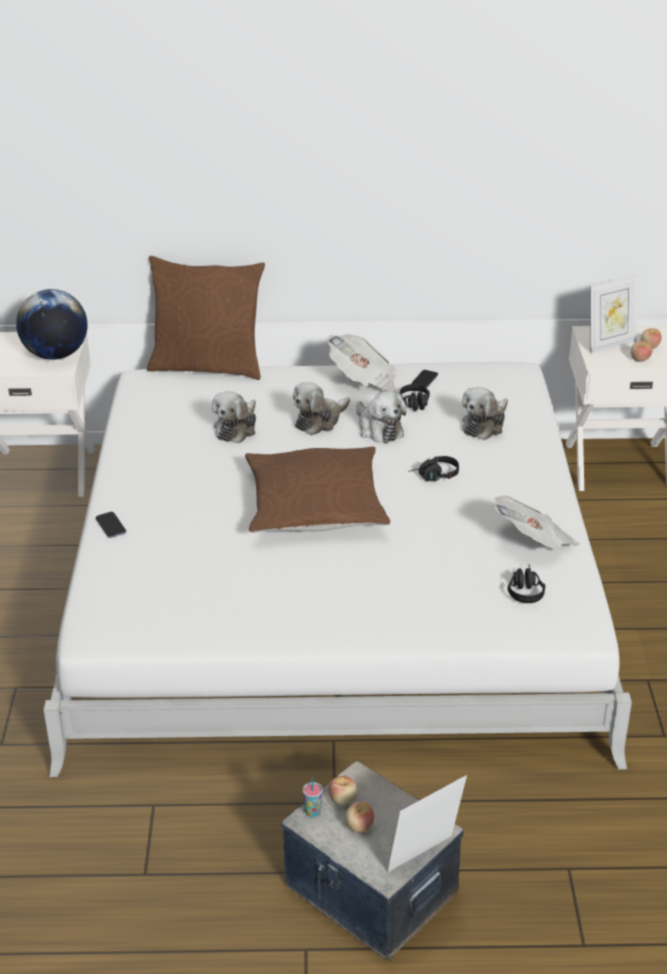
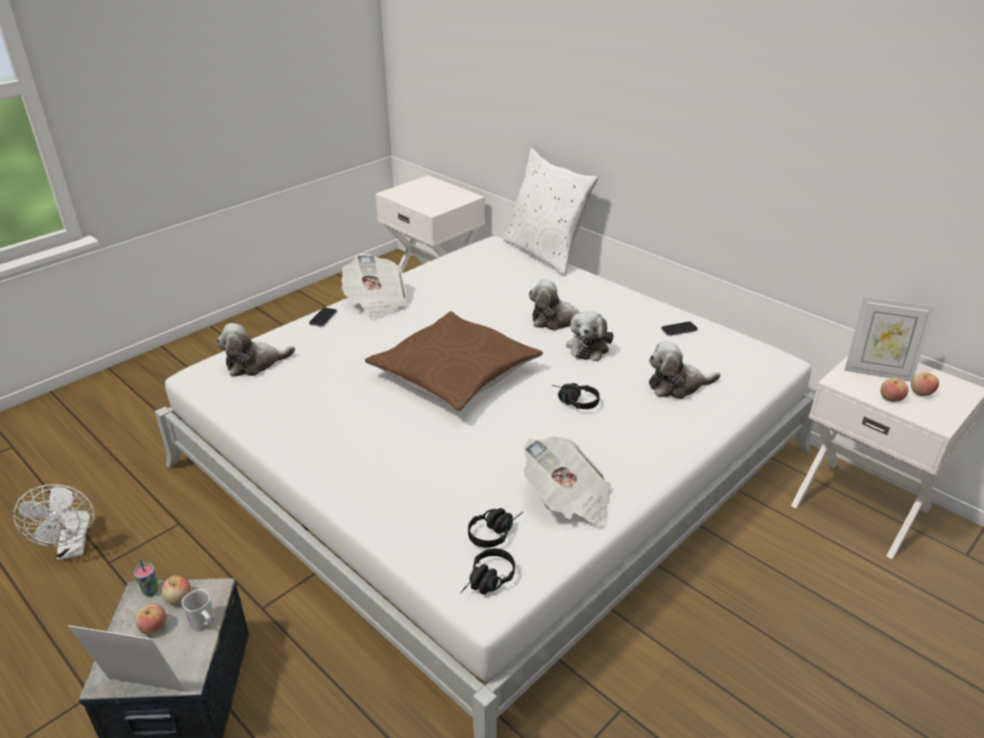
camera: 45 degrees right, 0 degrees up
globe [16,289,87,360] -> none
brown pillow [147,256,265,380] -> white pillow [503,148,598,276]
plush toy [212,391,256,443] -> plush toy moved to [216,323,295,377]
newspaper [327,334,396,391] -> newspaper moved to [341,253,407,320]
black headphones [400,384,430,411] -> black headphones moved to [460,548,515,595]
none -> white fan [13,484,95,560]
none -> white mug [181,589,216,632]

